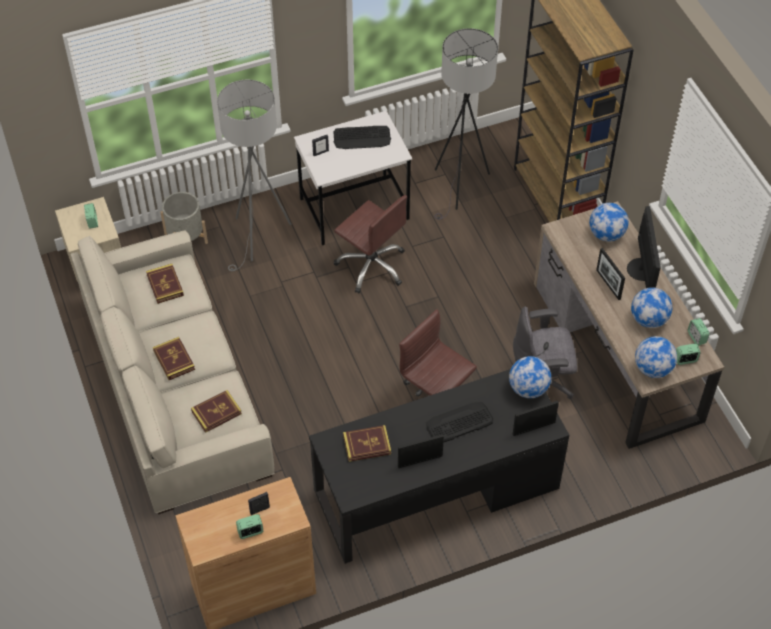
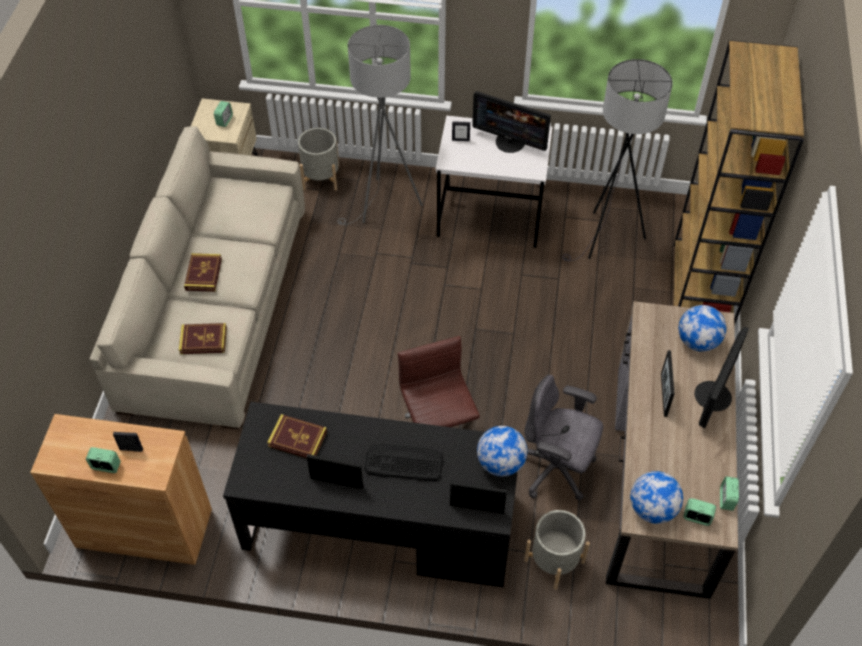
camera: 30 degrees right, 0 degrees up
book [146,264,184,304] -> none
keyboard [333,126,391,149] -> monitor [472,91,551,153]
brown office chair [334,195,407,293] -> none
globe [631,287,672,328] -> none
none -> grey planter [524,510,590,590]

